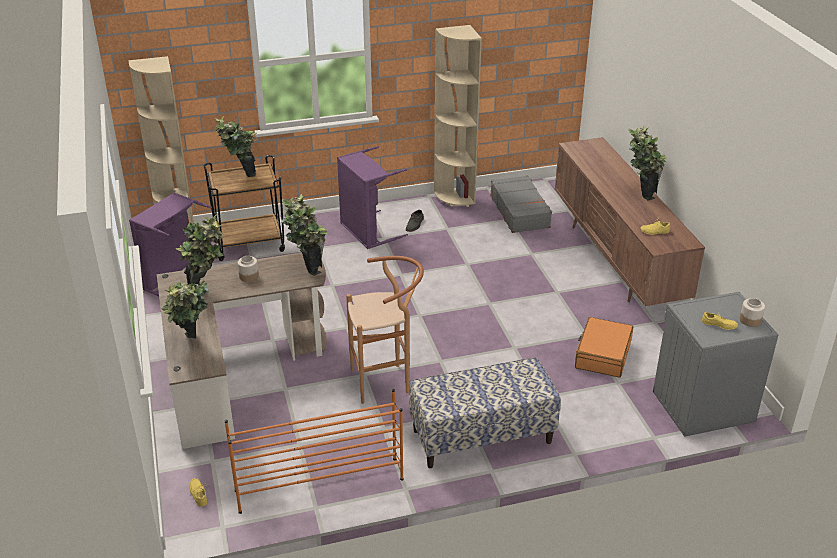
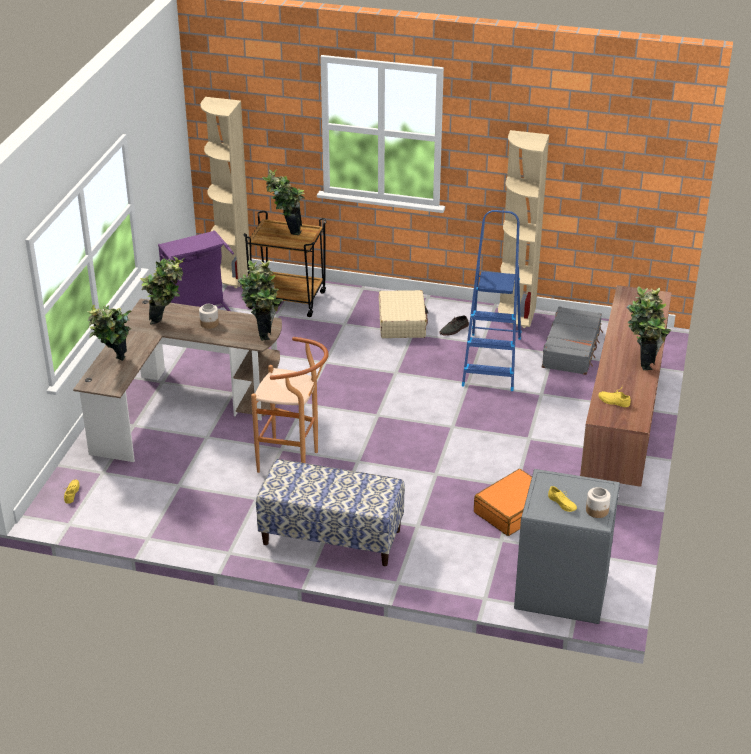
camera: 30 degrees right, 0 degrees up
orange shoe rack [225,389,404,514] -> none
purple laundry basket [337,146,408,249] -> beige suitcase [379,290,428,338]
none -> blue step ladder [462,210,521,391]

